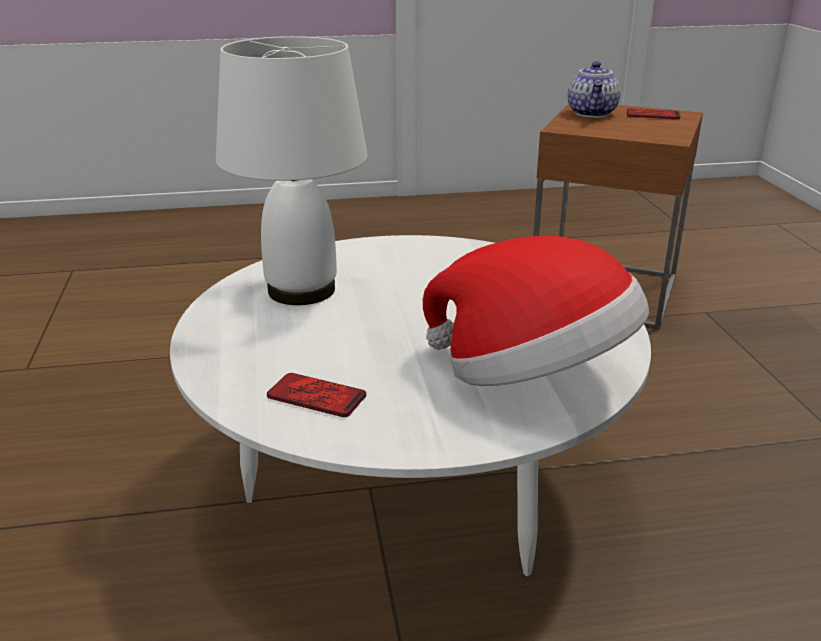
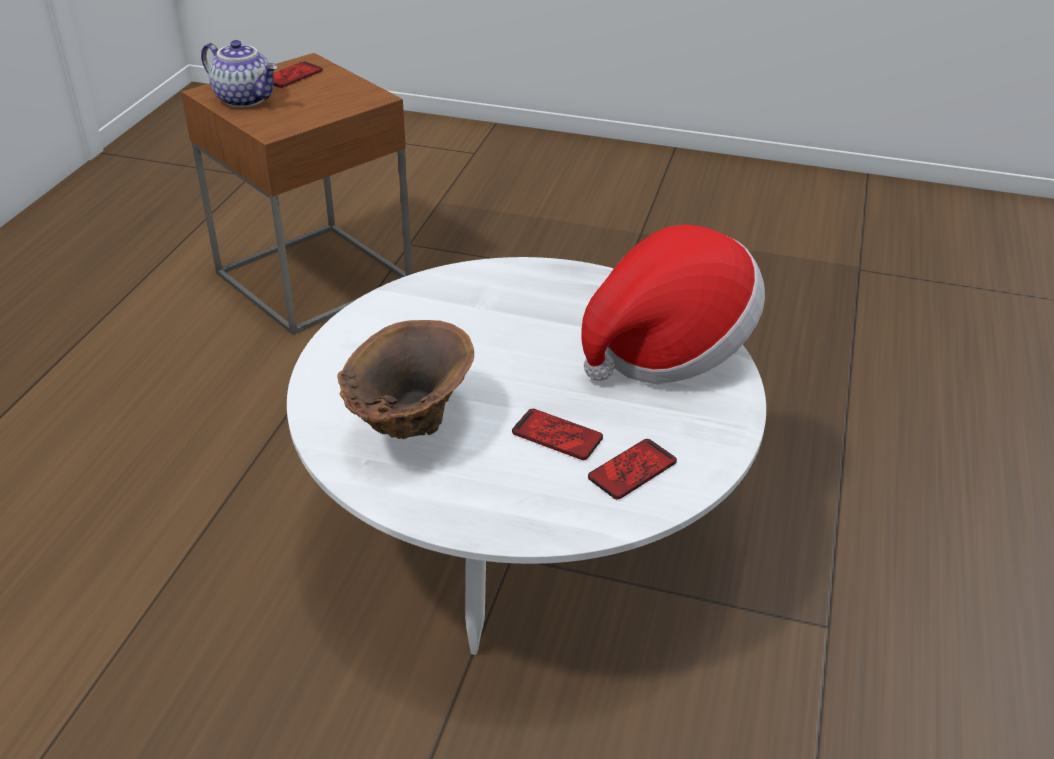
camera: 65 degrees left, 10 degrees up
white table lamp [216,36,368,305] -> brown vase [337,320,474,439]
none -> phone [512,409,603,460]

